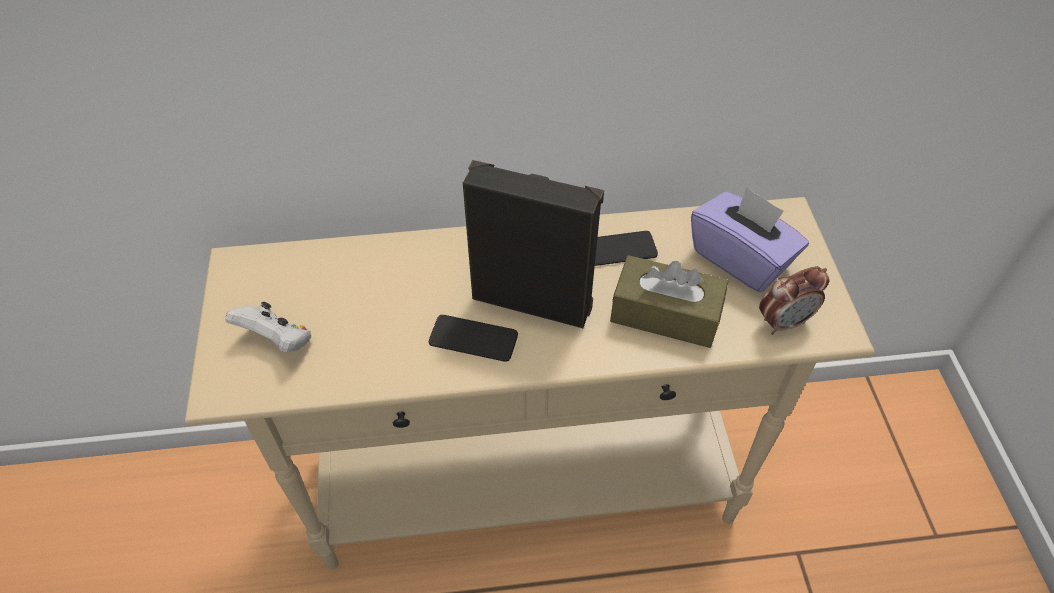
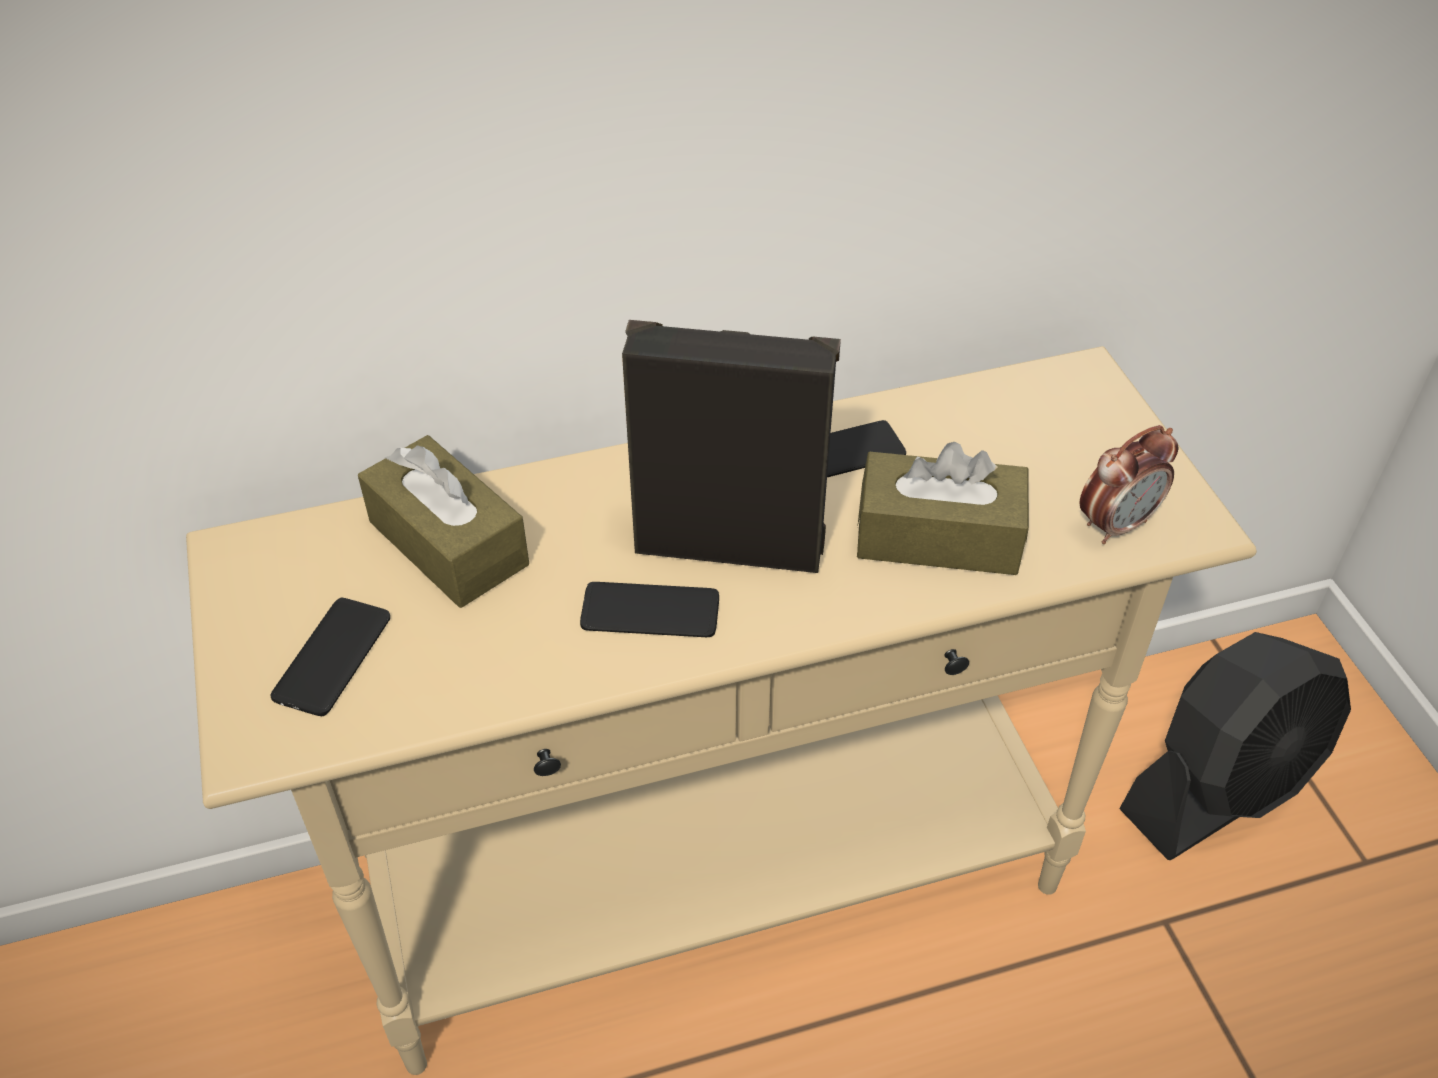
camera: 10 degrees left, 5 degrees down
white game controller [225,302,312,352] -> phone [271,598,390,716]
purple tissue box [691,187,809,292] -> none
none -> brown tissue box [358,435,529,608]
none -> black fan [1119,632,1351,860]

